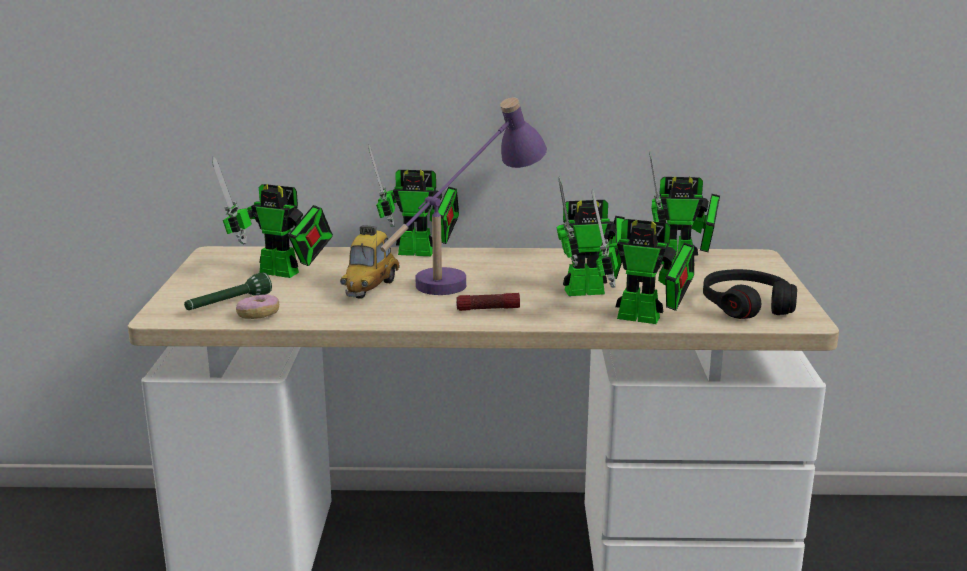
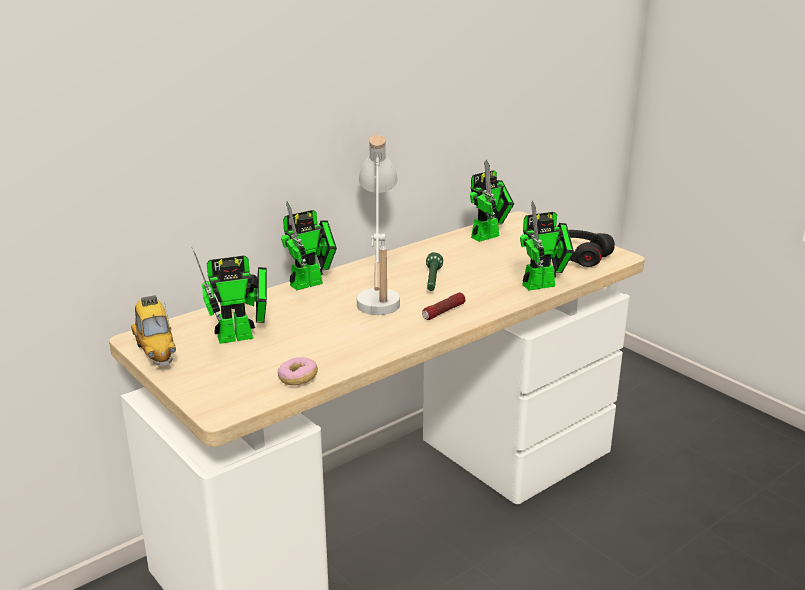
camera: 40 degrees left, 5 degrees up
green flashlight [184,272,272,310] -> green flashlight moved to [426,252,443,291]
toy car [340,225,400,299] -> toy car moved to [131,295,176,367]
purple table lamp [380,98,547,295] -> white table lamp [357,135,400,315]
toy robot [556,176,625,296] -> none

